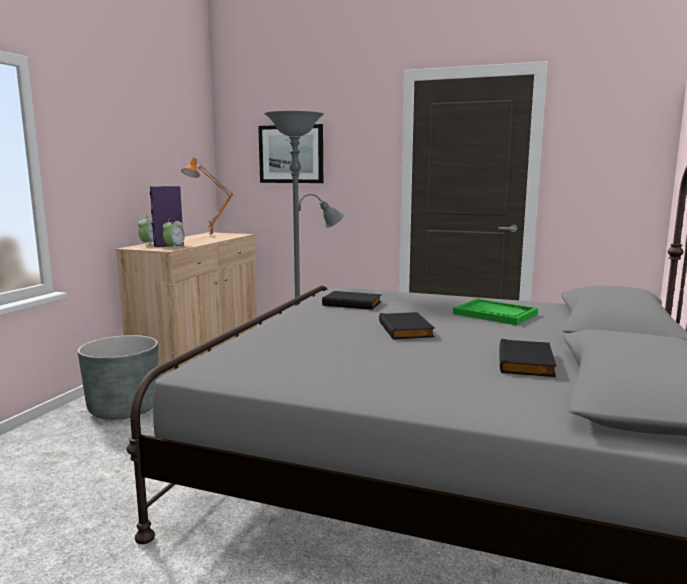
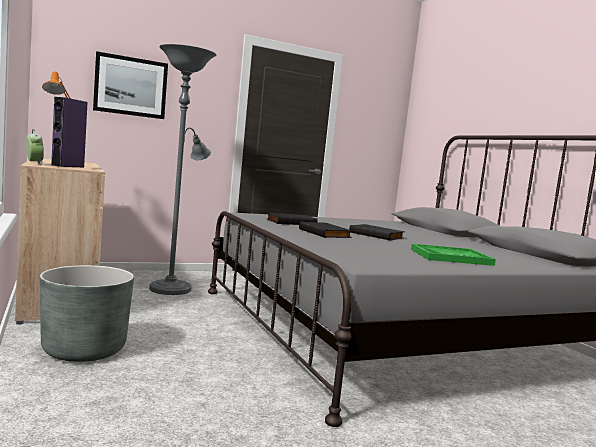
camera: 45 degrees left, 5 degrees down
alarm clock [163,218,185,249] -> none
green tray [453,299,538,325] -> green tray moved to [411,244,496,266]
black book [499,339,556,377] -> black book moved to [299,221,352,238]

